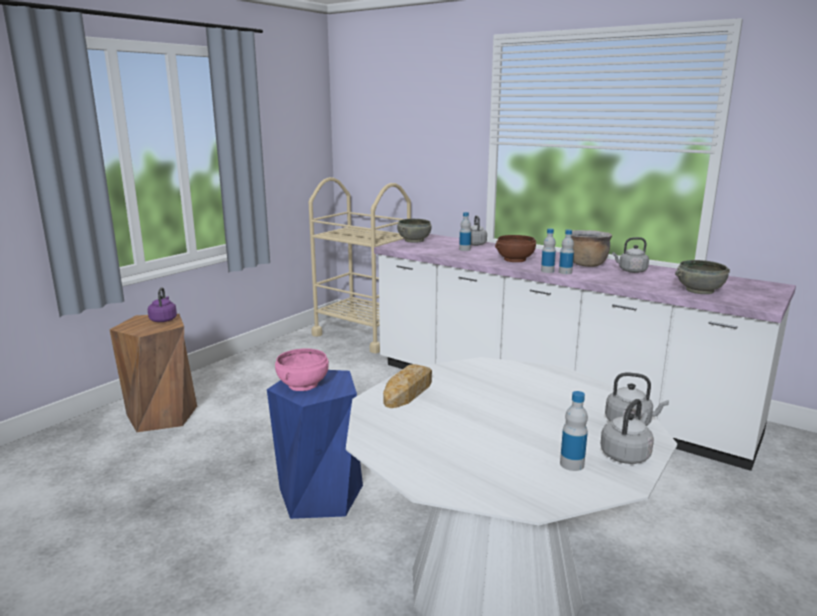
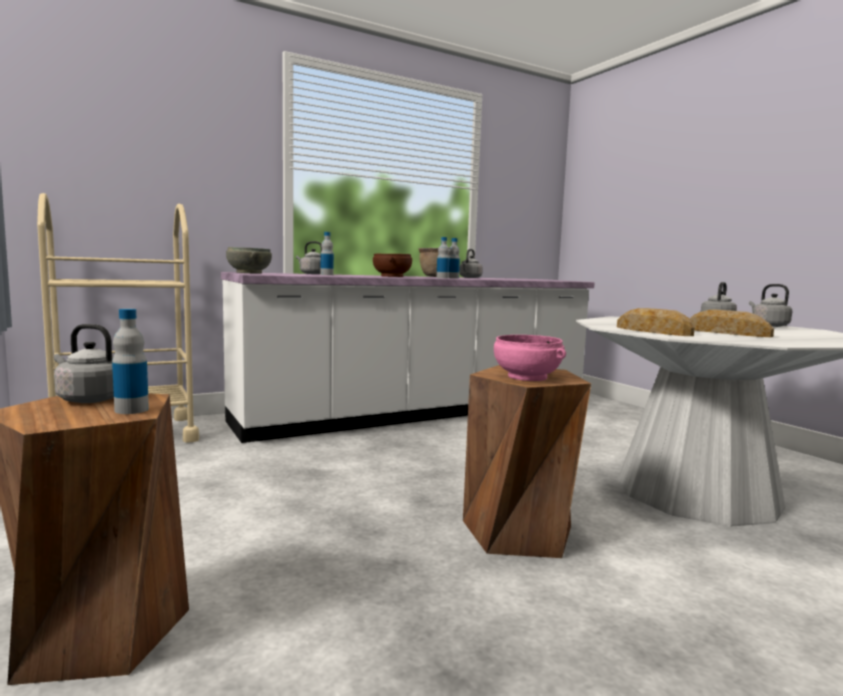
camera: 65 degrees left, 10 degrees down
purple kettle [148,287,177,322] -> grey kettle [54,324,114,403]
blue stool [267,370,363,519] -> brown stool [463,365,591,558]
bottle [560,391,588,471] -> bottle moved to [112,309,149,414]
grey bowl [675,260,730,294] -> none
none -> bread [690,310,774,337]

